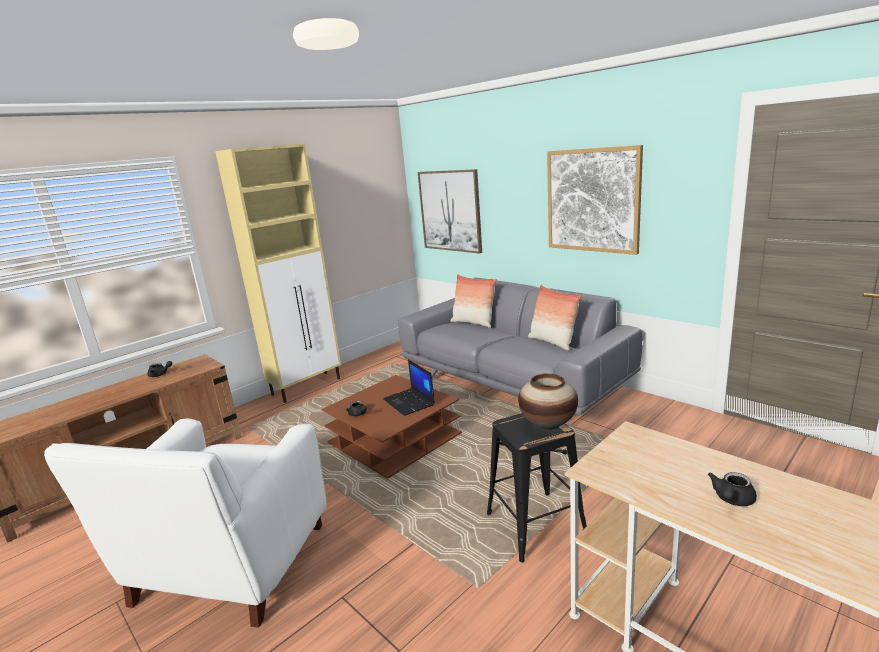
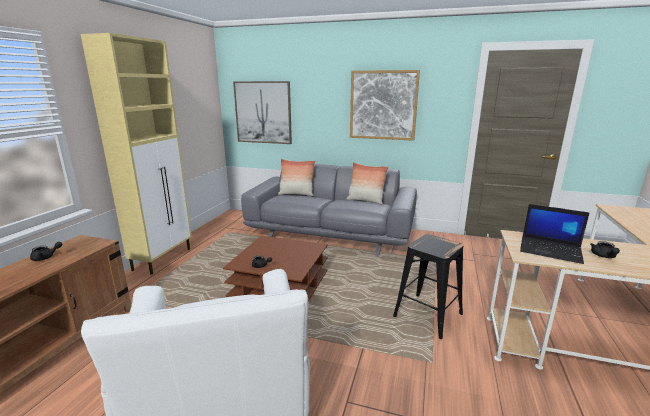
camera: 30 degrees left, 0 degrees up
laptop [383,359,435,416] -> laptop moved to [520,204,589,264]
vase [518,373,578,430] -> none

